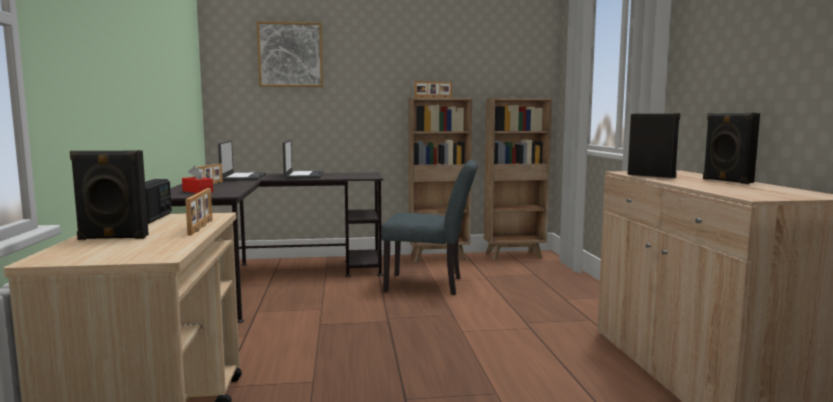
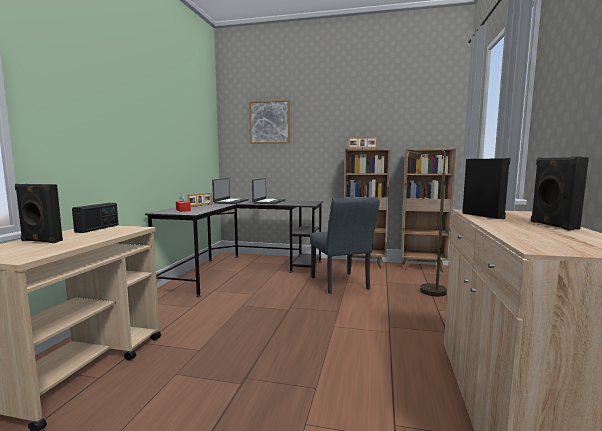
camera: 20 degrees right, 0 degrees up
picture frame [185,188,212,235] -> none
grey chair [381,160,478,295] -> grey chair turned 45 degrees clockwise [310,197,380,294]
none -> brown floor lamp [407,150,447,296]

